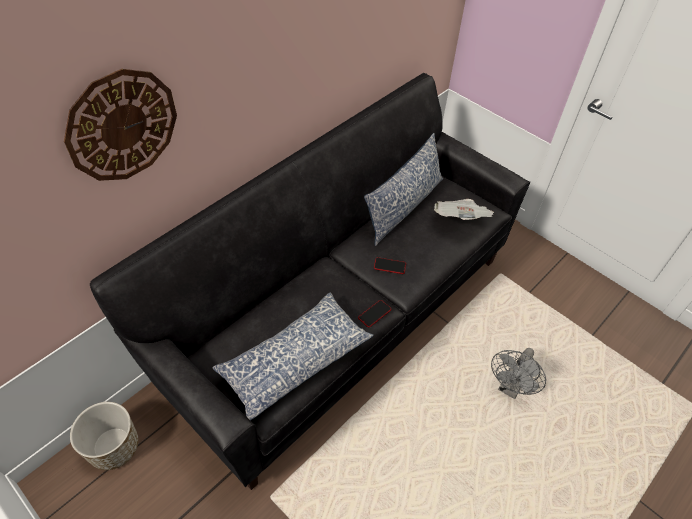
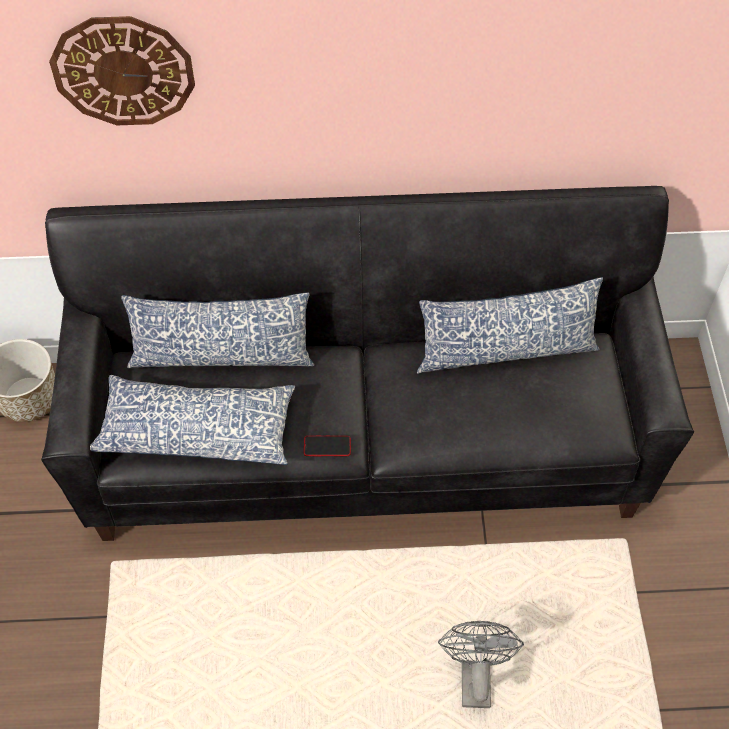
camera: 45 degrees right, 5 degrees up
phone [374,257,406,274] -> none
newspaper [434,199,494,220] -> none
grey fan [491,348,546,399] -> grey fan turned 105 degrees clockwise [438,621,524,708]
none -> pillow [121,292,315,368]

